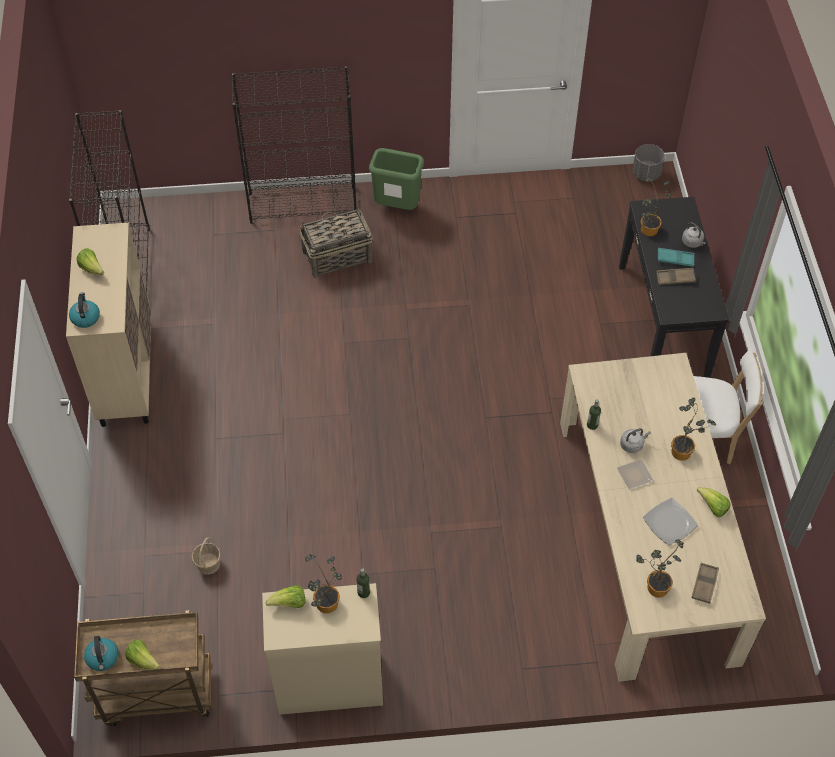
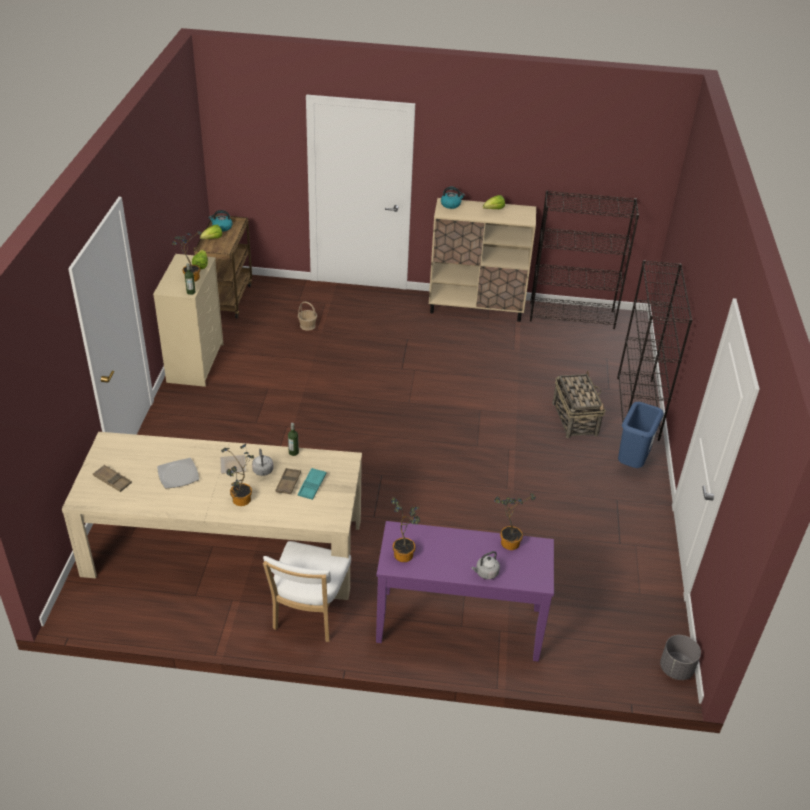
camera: 100 degrees right, 15 degrees down
green trash can [369,148,424,210] -> blue trash can [618,402,664,468]
black console table [619,197,729,378] -> purple console table [376,521,554,662]
potted plant [636,539,684,597] -> potted plant moved to [391,497,420,562]
brown tray [656,268,696,285] -> brown tray moved to [276,468,301,494]
turquoise tray [658,248,694,267] -> turquoise tray moved to [298,468,326,500]
lettuce [697,487,731,517] -> none

